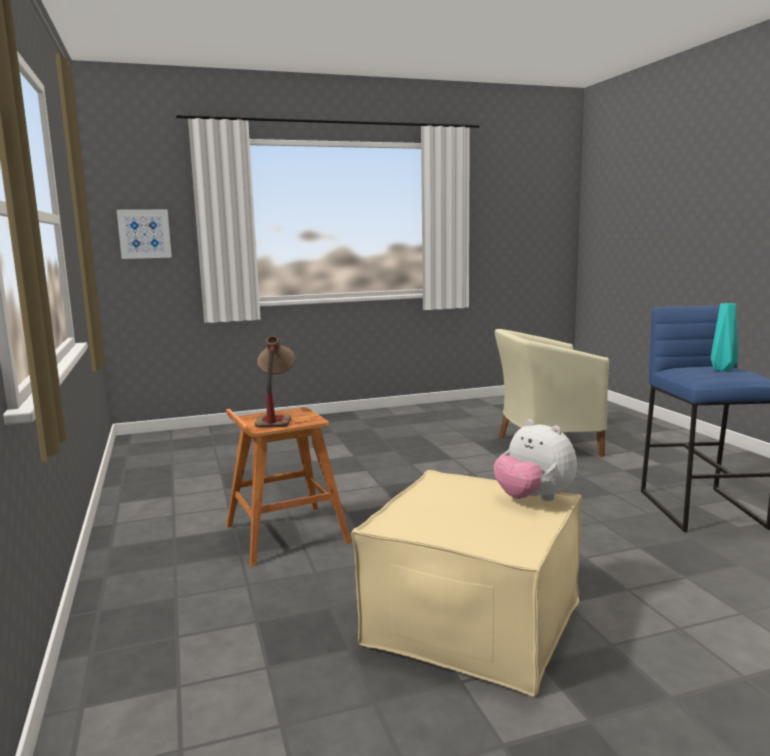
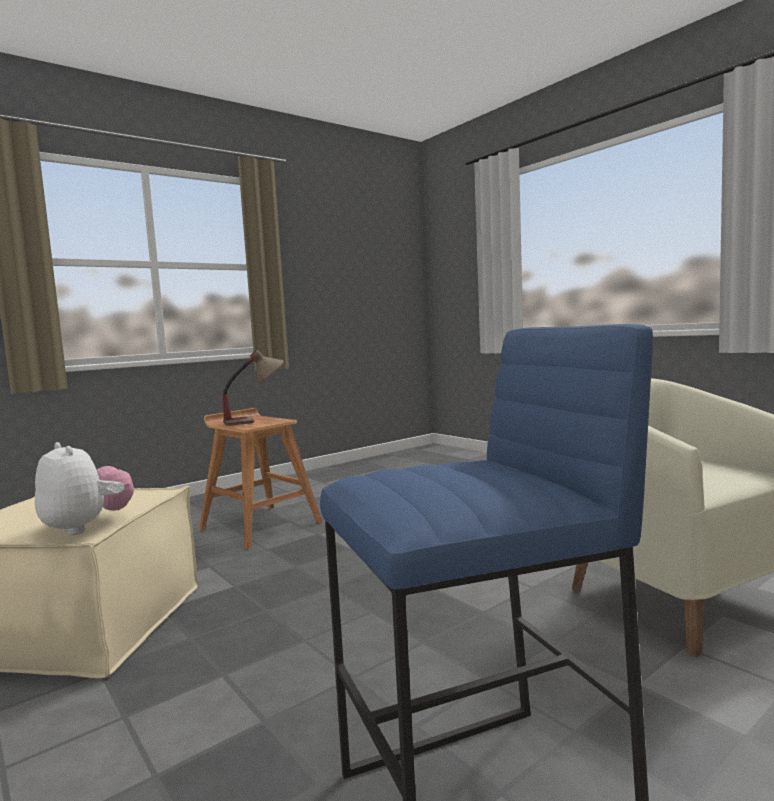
camera: 70 degrees right, 5 degrees down
picture [117,209,172,259] -> none
plush toy [494,419,577,501] -> plush toy turned 105 degrees clockwise [35,442,134,535]
turquoise vase [711,303,738,371] -> none

